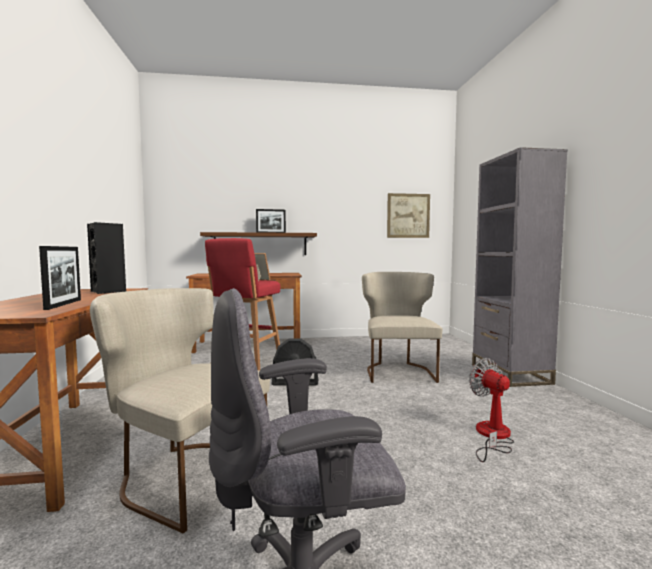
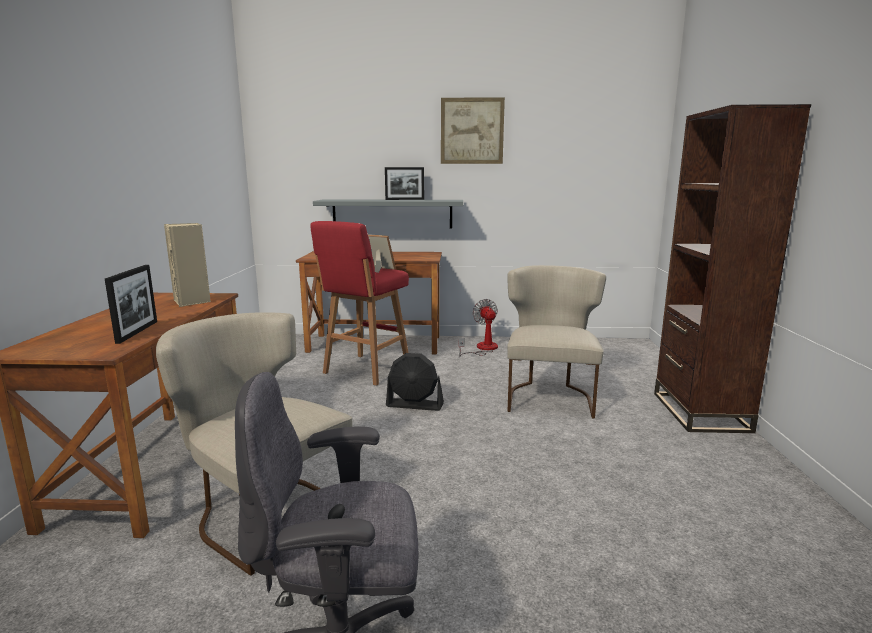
camera: 10 degrees right, 10 degrees up
black speaker [87,222,126,294] -> beige speaker [164,223,211,307]
brown shelf [200,232,317,255] -> grey shelf [313,199,463,229]
picture [387,193,430,238] -> picture moved to [441,97,505,164]
fan [469,358,514,462] -> fan moved to [459,299,498,357]
grey bookcase [472,147,568,387] -> brown bookcase [654,104,811,433]

